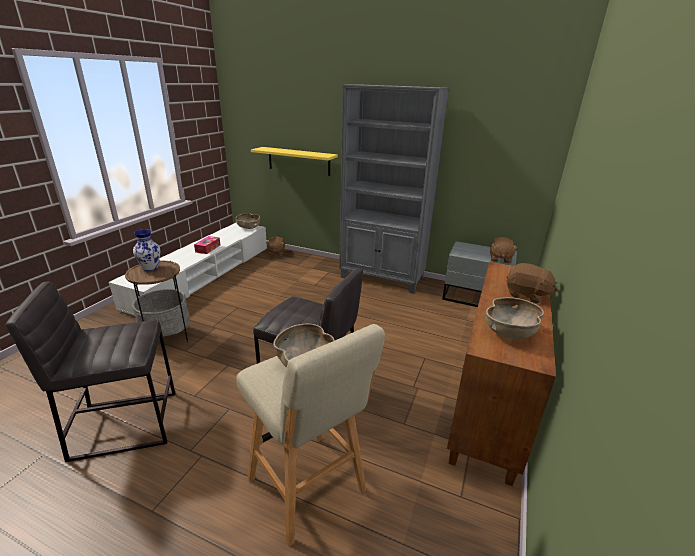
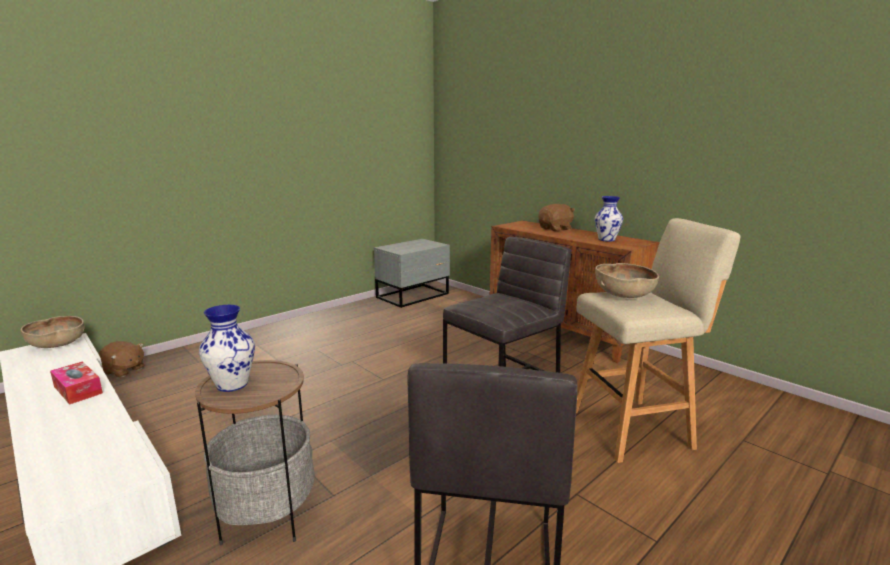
camera: 65 degrees left, 10 degrees down
yellow shelf [251,147,338,176] -> none
grey bookcase [339,85,449,293] -> none
brown bowl [486,297,544,339] -> vase [595,196,623,242]
brown plush toy [490,237,518,263] -> none

